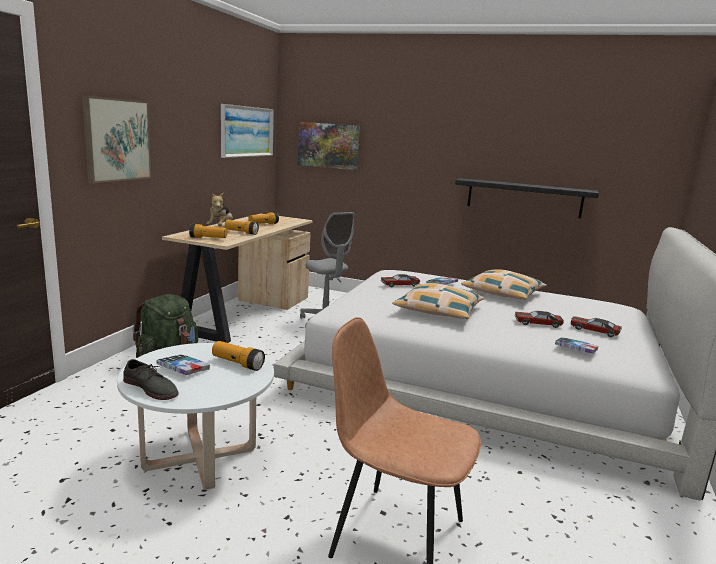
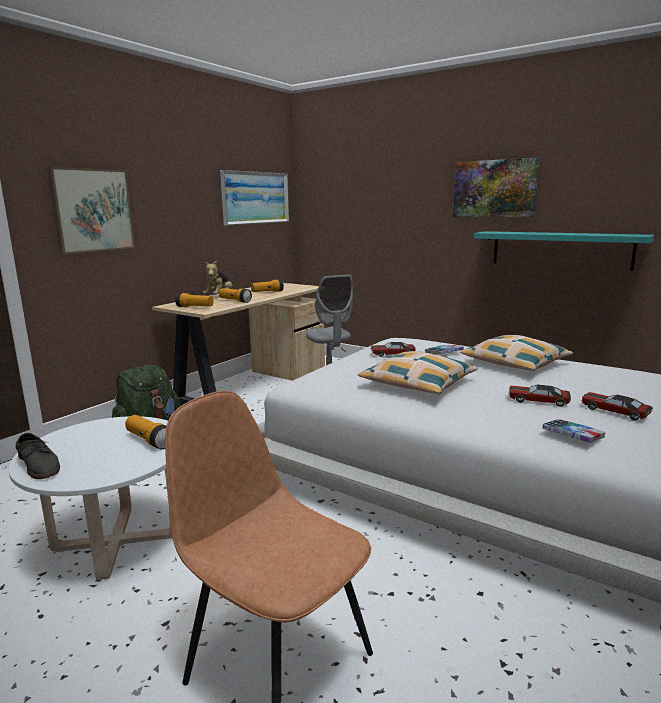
camera: 15 degrees right, 0 degrees up
book [156,354,210,375] -> none
picture [298,122,360,170] -> picture moved to [453,158,539,217]
black shelf [455,178,599,218] -> turquoise shelf [474,231,654,271]

